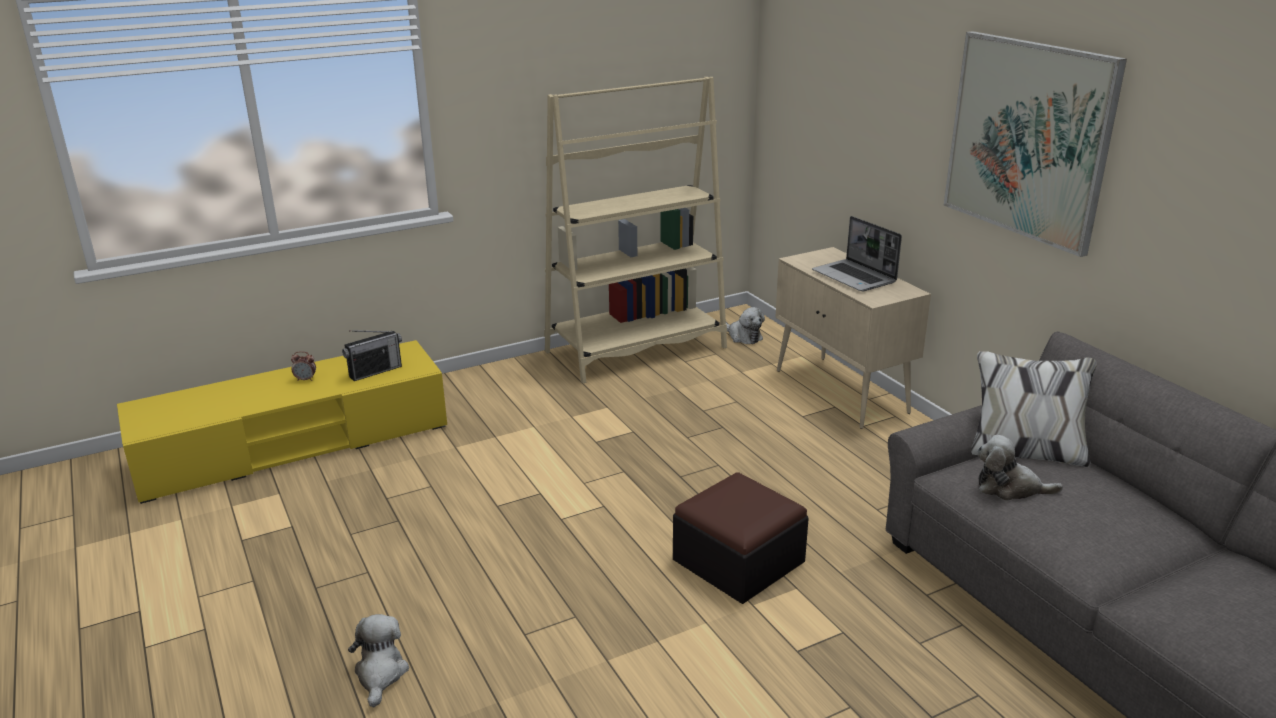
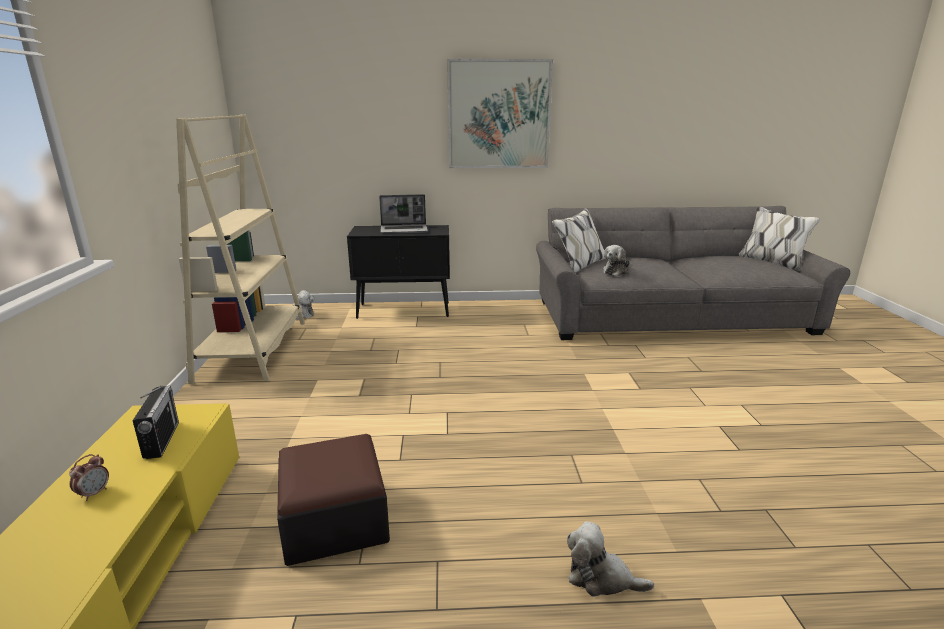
camera: 65 degrees left, 5 degrees down
ottoman [673,472,809,604] -> ottoman moved to [277,434,390,566]
beige cabinet [775,247,931,429] -> black cabinet [347,225,450,319]

